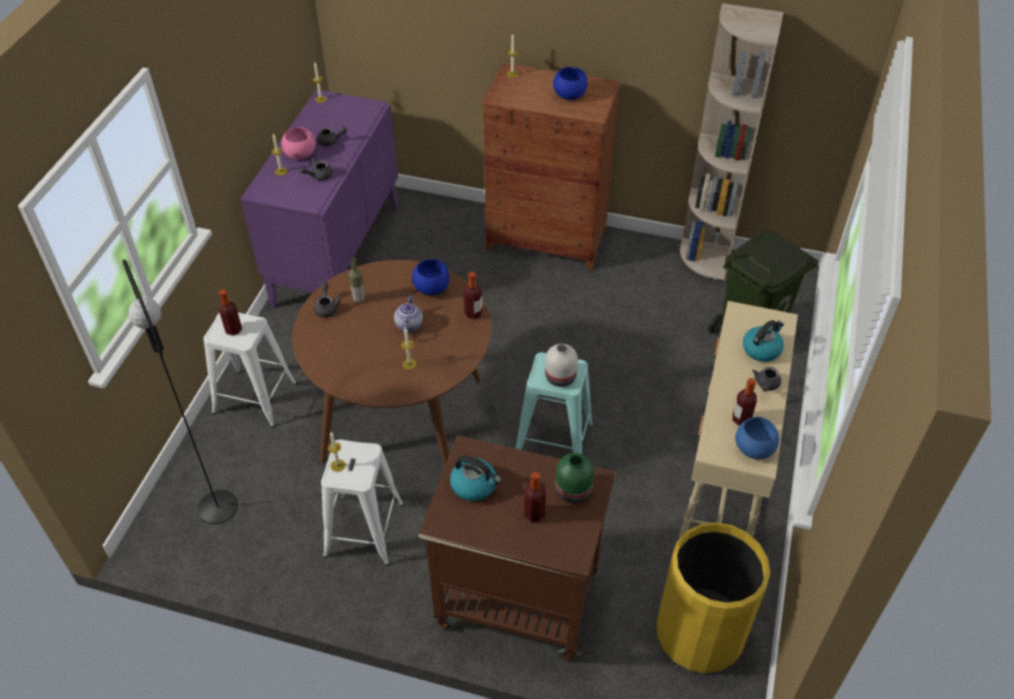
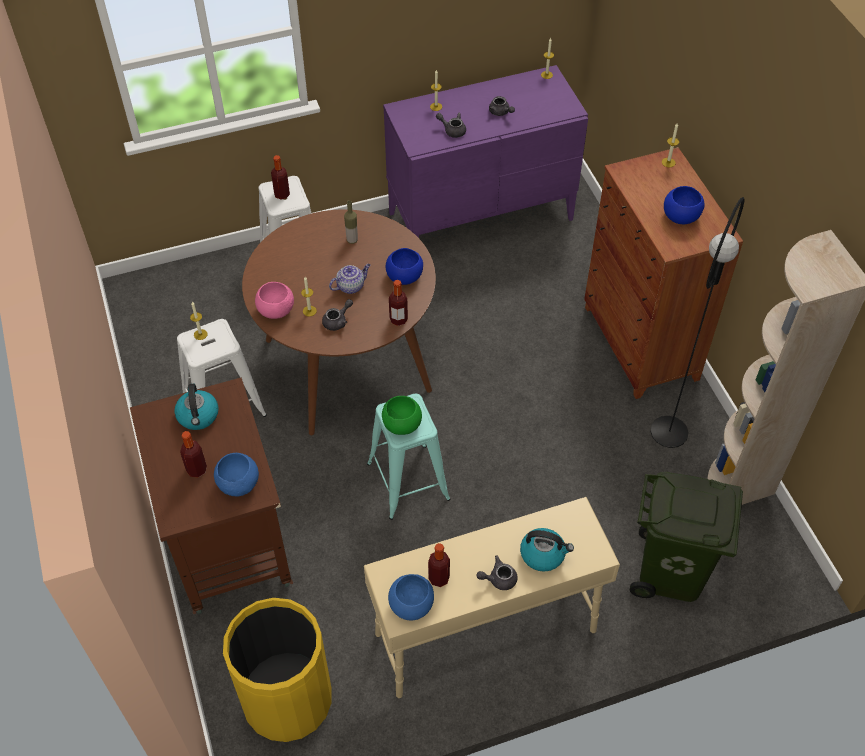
camera: 55 degrees right, 5 degrees up
black floor lamp [122,259,238,524] -> black floor lamp moved to [650,197,744,448]
pink bowl [281,127,316,160] -> pink bowl moved to [255,282,294,319]
grey teapot [314,283,342,317] -> grey teapot moved to [322,299,353,331]
white vase [545,344,578,387] -> green bowl [382,396,422,435]
green vase [555,453,594,503] -> blue bowl [214,453,259,497]

